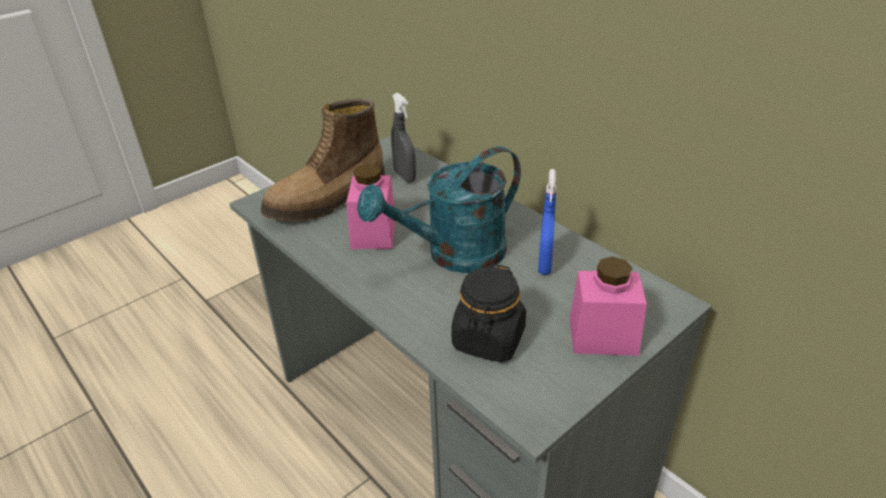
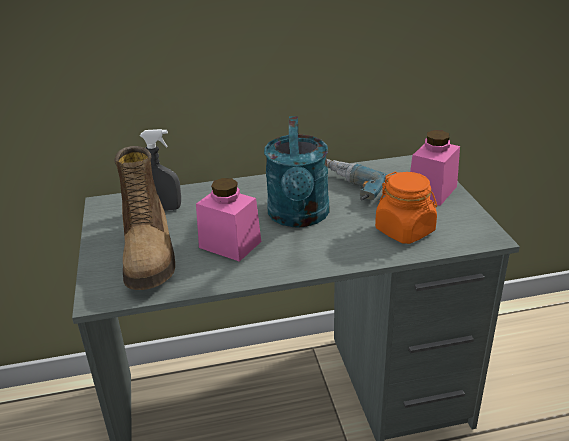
camera: 60 degrees left, 5 degrees down
black jar [451,264,526,362] -> orange jar [375,172,437,244]
blue spray bottle [538,169,556,275] -> power drill [327,159,387,200]

